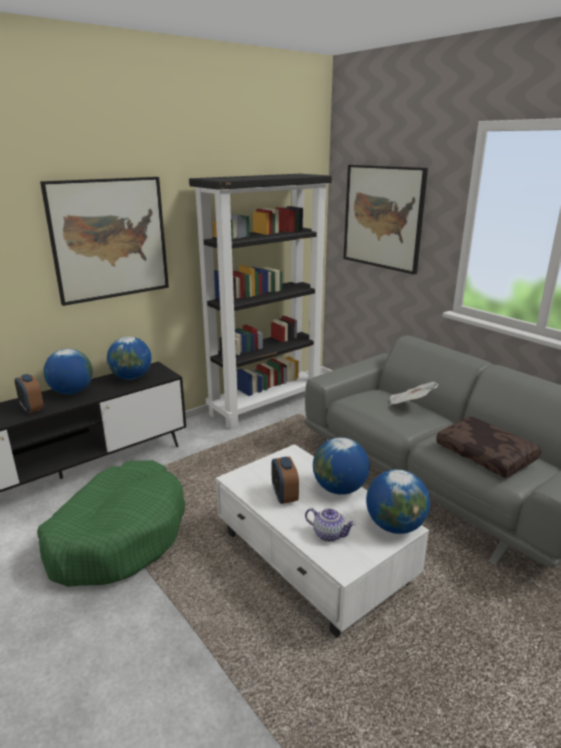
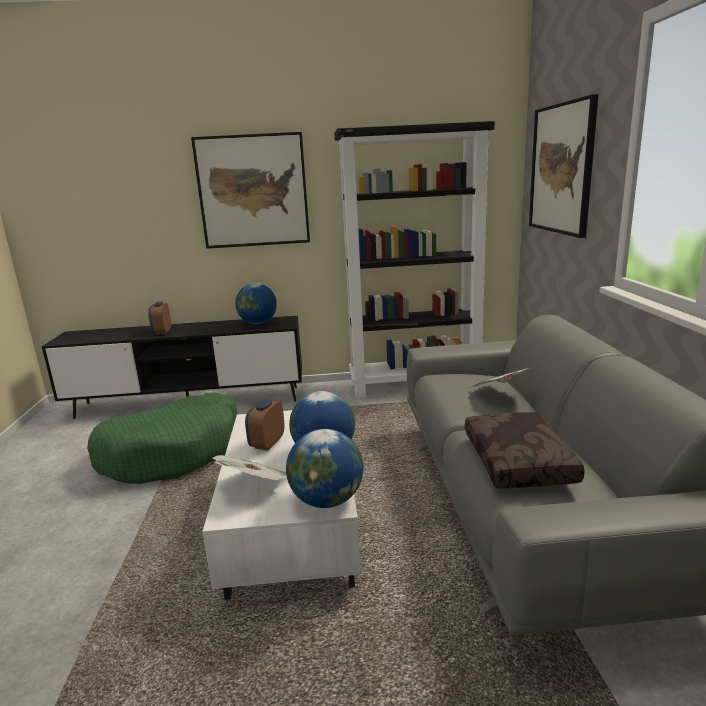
camera: 35 degrees right, 5 degrees down
globe [43,349,93,394] -> none
teapot [305,508,355,542] -> newspaper [212,455,286,481]

